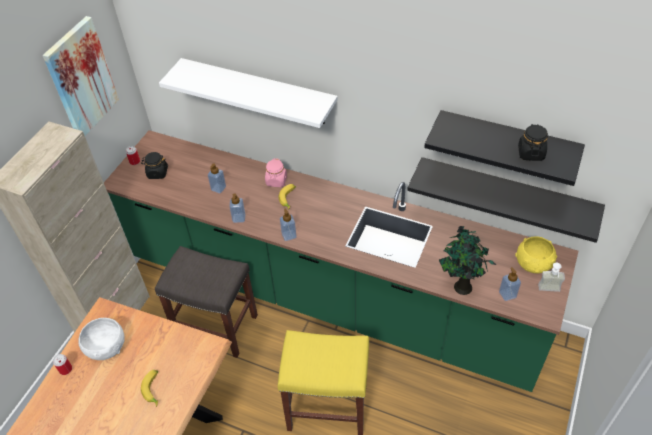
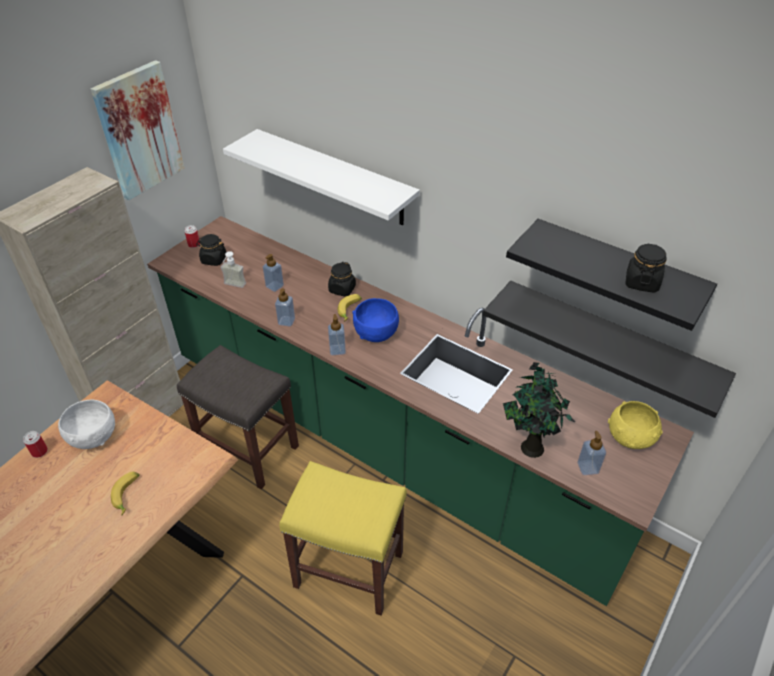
camera: 10 degrees right, 5 degrees down
pink jar [265,158,287,187] -> black jar [328,262,356,297]
soap dispenser [538,263,565,292] -> soap dispenser moved to [221,251,246,288]
none -> blue bowl [352,298,399,342]

